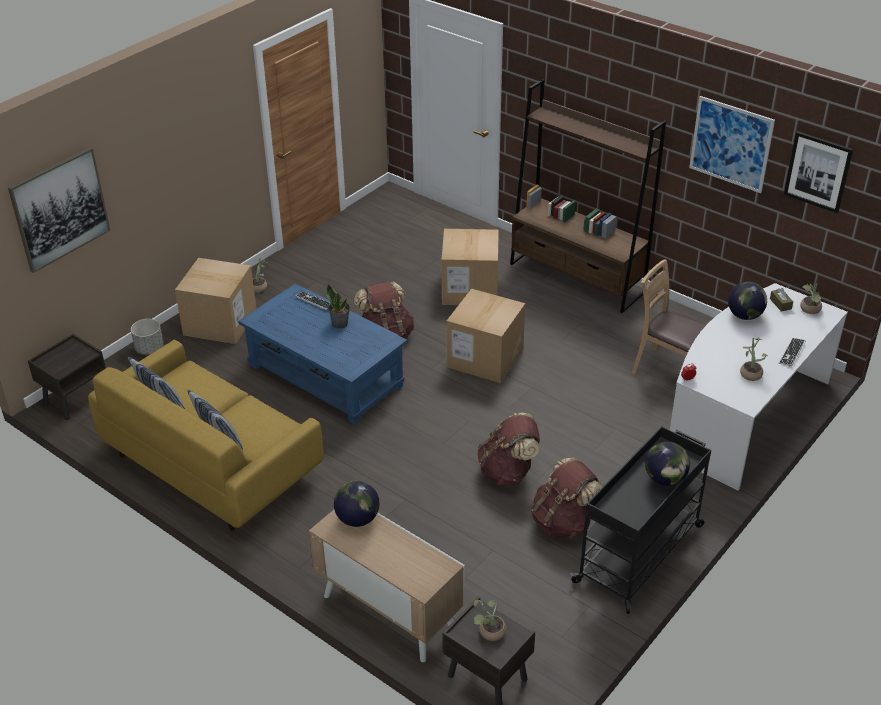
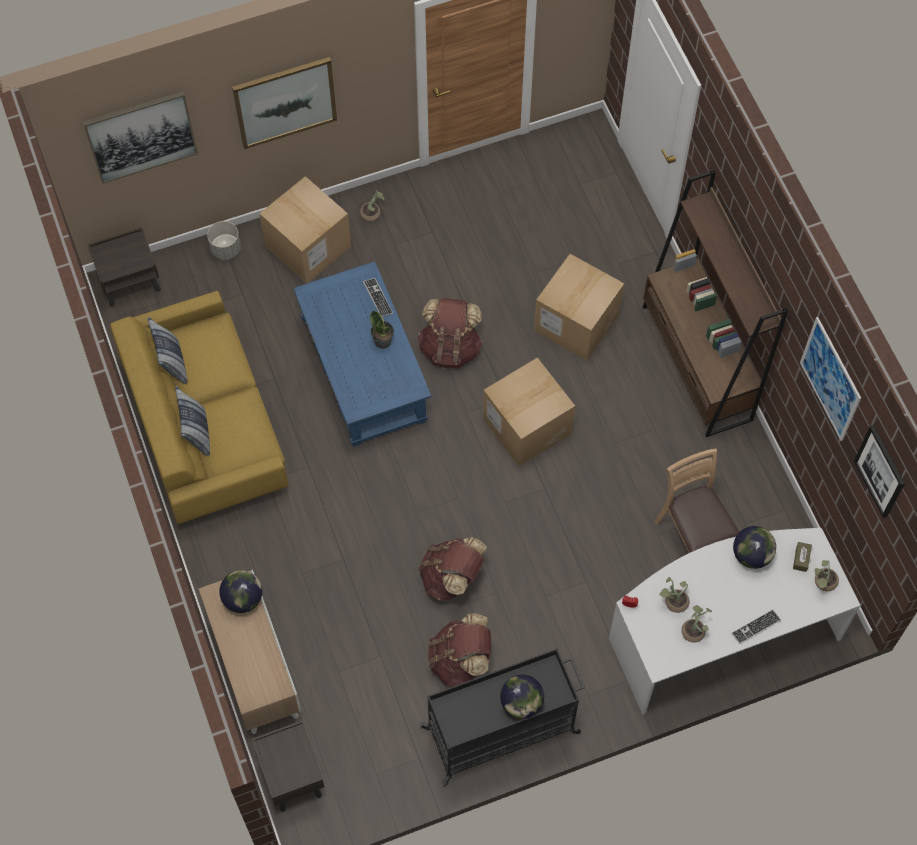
camera: 30 degrees right, 25 degrees up
potted plant [473,600,506,641] -> potted plant moved to [659,577,690,613]
none -> picture [232,57,337,149]

